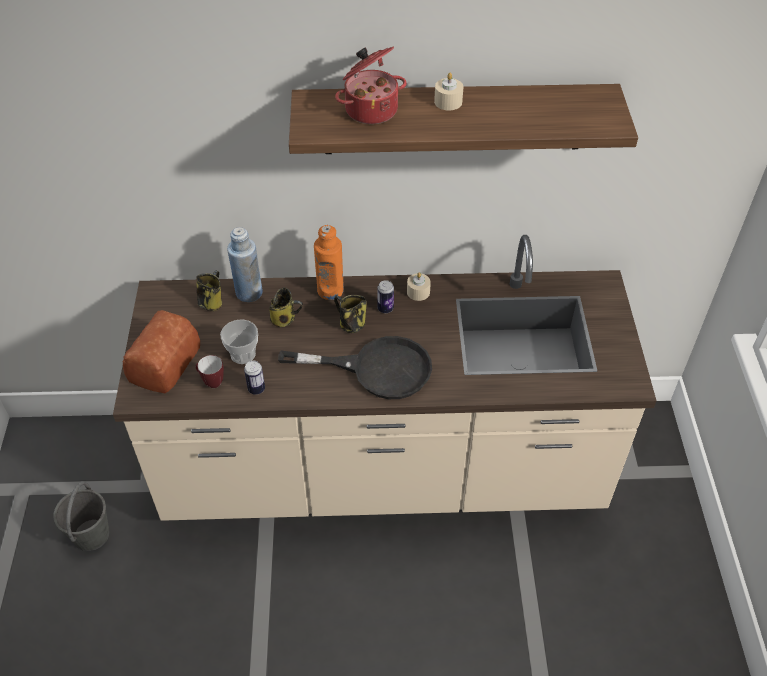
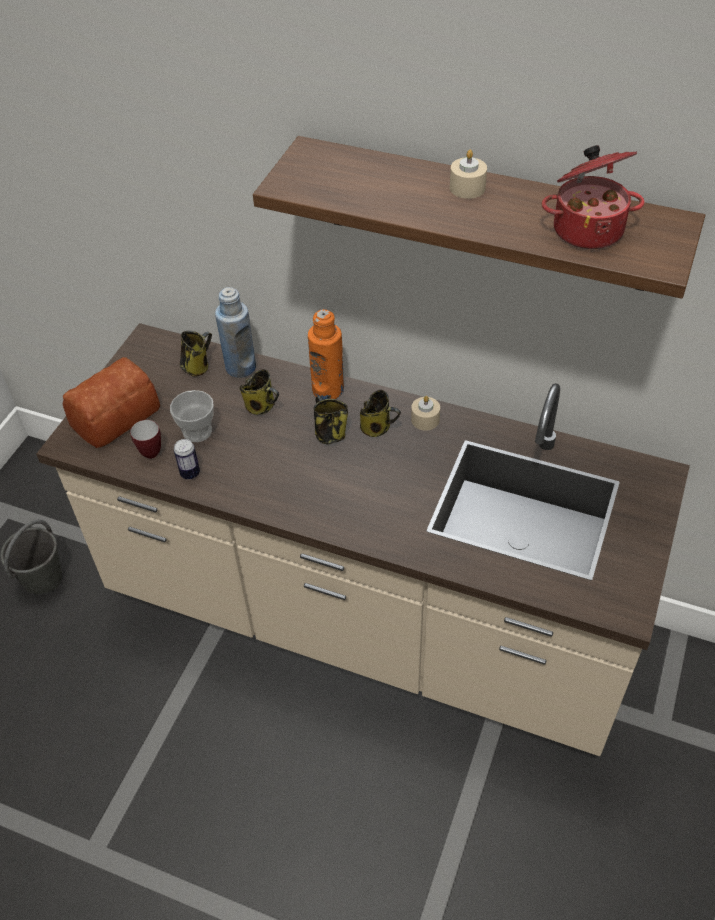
camera: 25 degrees right, 0 degrees up
black frying pan [278,336,432,399] -> none
cooking pot [335,47,407,124] -> cooking pot moved to [542,145,645,249]
can [377,280,394,313] -> mug [360,390,401,437]

